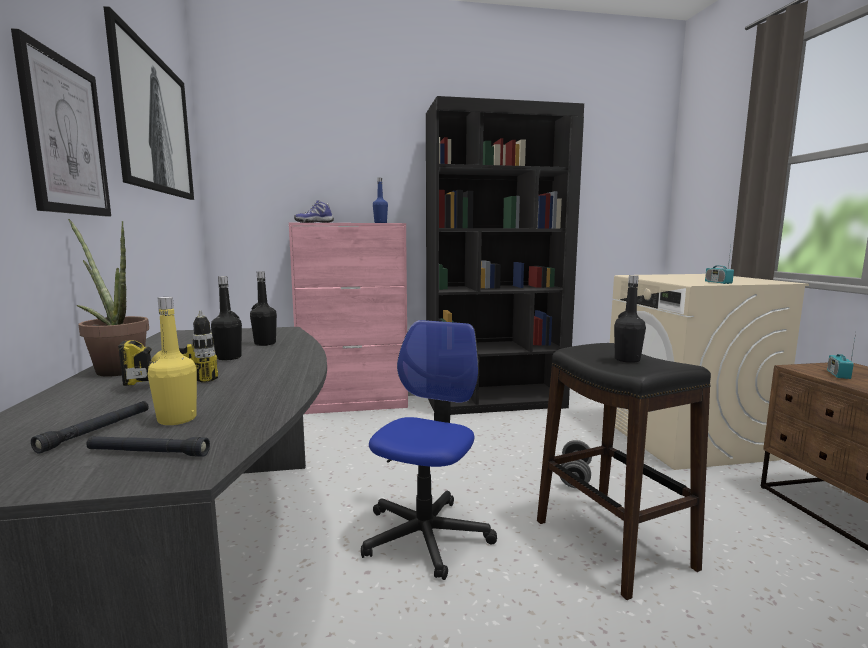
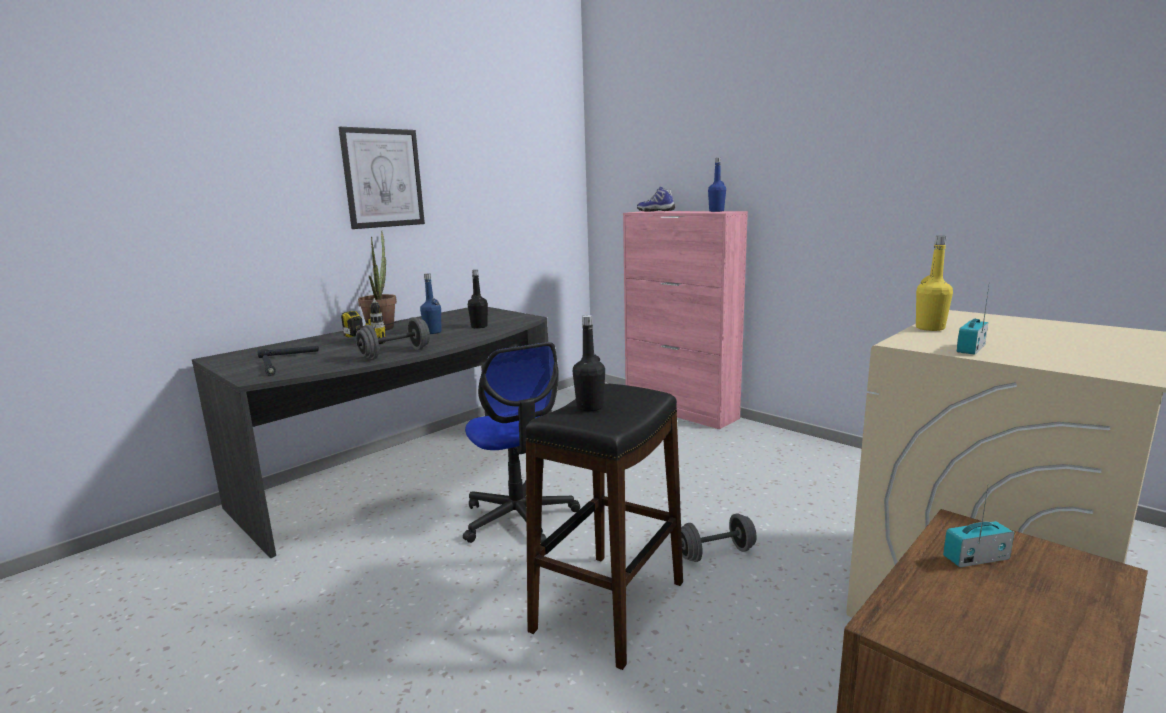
camera: 55 degrees right, 5 degrees up
picture [103,6,194,200] -> none
yellow bottle [148,297,197,425] -> yellow bottle moved to [916,236,953,331]
black bottle [211,276,242,360] -> blue bottle [420,273,441,334]
office chair [361,320,497,580] -> office chair turned 75 degrees clockwise [463,342,580,543]
black bookcase [426,96,584,415] -> none
none -> grey dumbbell [356,317,430,359]

